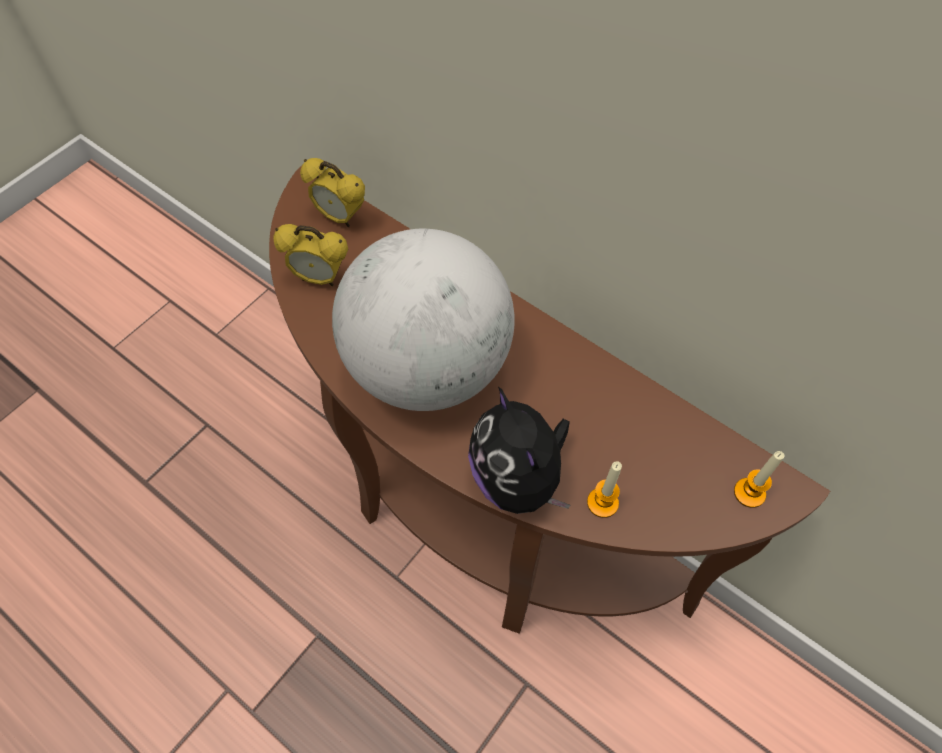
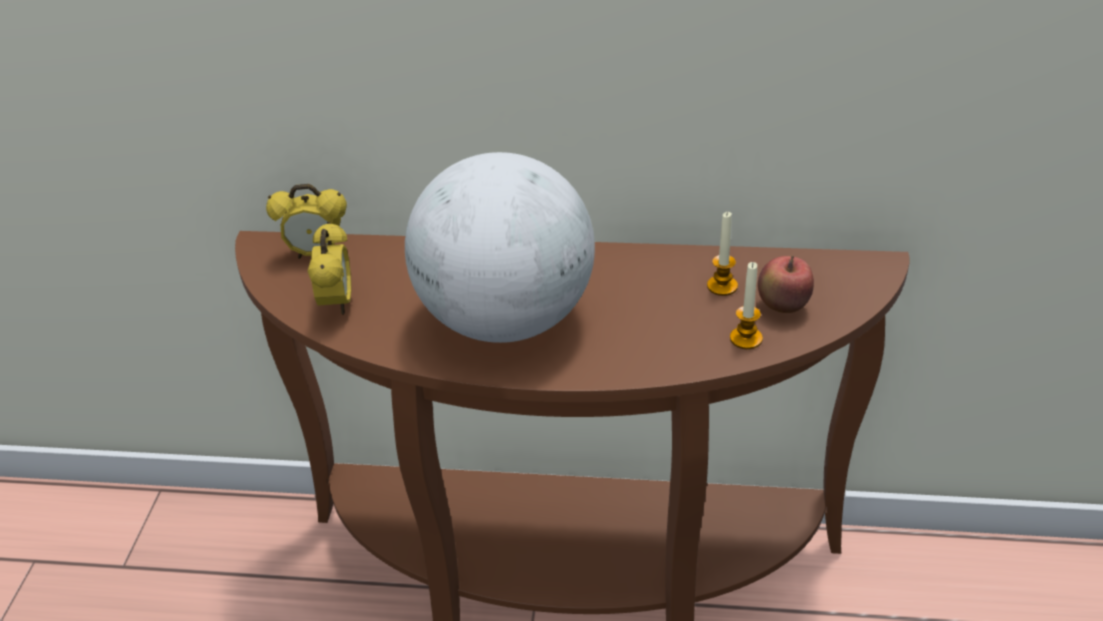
camera: 30 degrees left, 20 degrees down
alarm clock [273,224,348,286] -> alarm clock turned 75 degrees counterclockwise [307,222,351,315]
plush toy [468,387,571,514] -> none
candle [734,451,784,508] -> candle moved to [707,211,738,296]
none -> apple [758,256,814,313]

